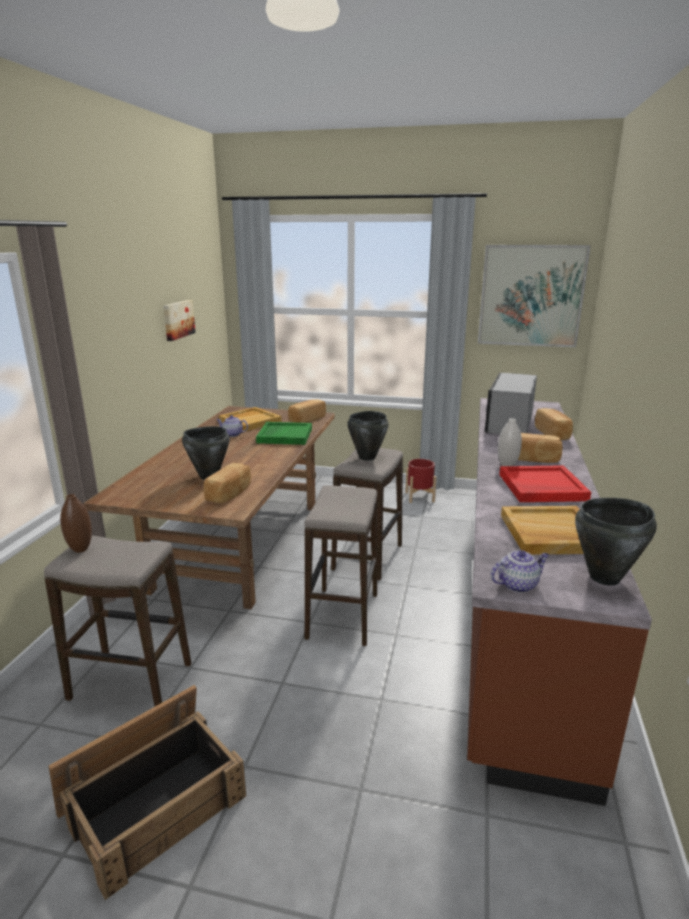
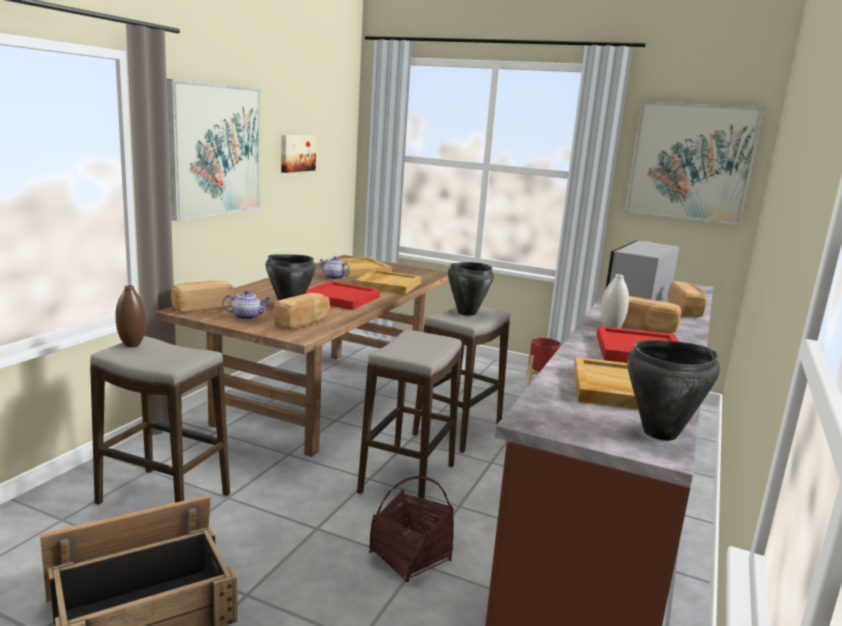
camera: 10 degrees right, 5 degrees down
green tray [256,422,312,445] -> beige tray [355,270,421,295]
bread [288,399,326,423] -> bread moved to [171,281,234,313]
teapot [491,550,549,593] -> teapot moved to [222,290,270,320]
none -> picture [167,79,261,221]
none -> red tray [306,281,380,310]
none -> basket [369,476,454,582]

